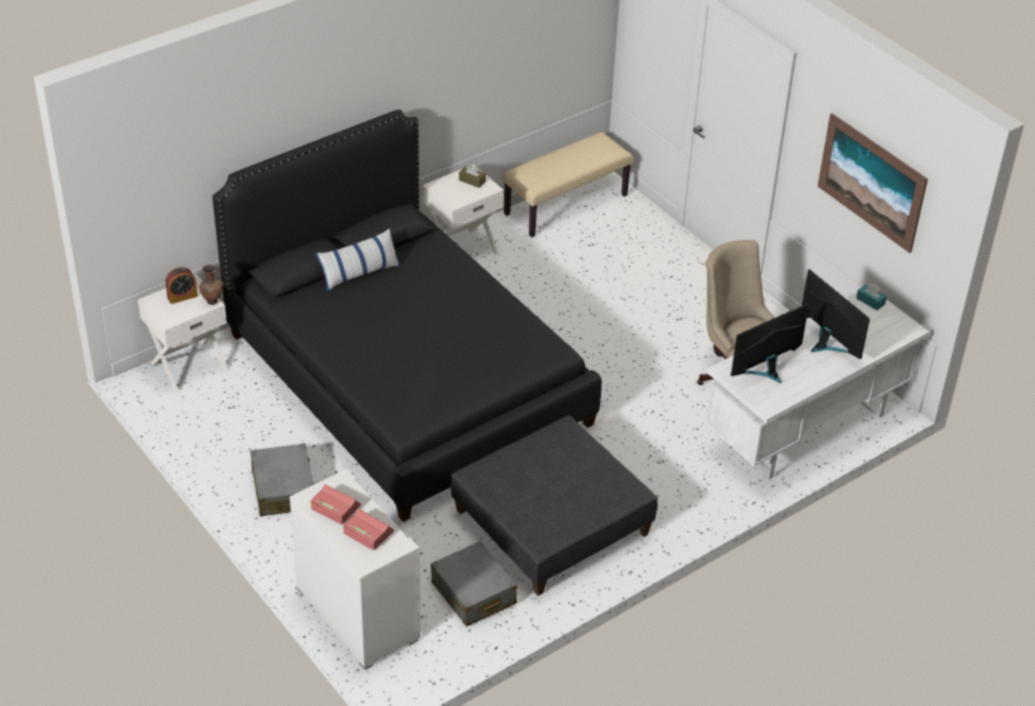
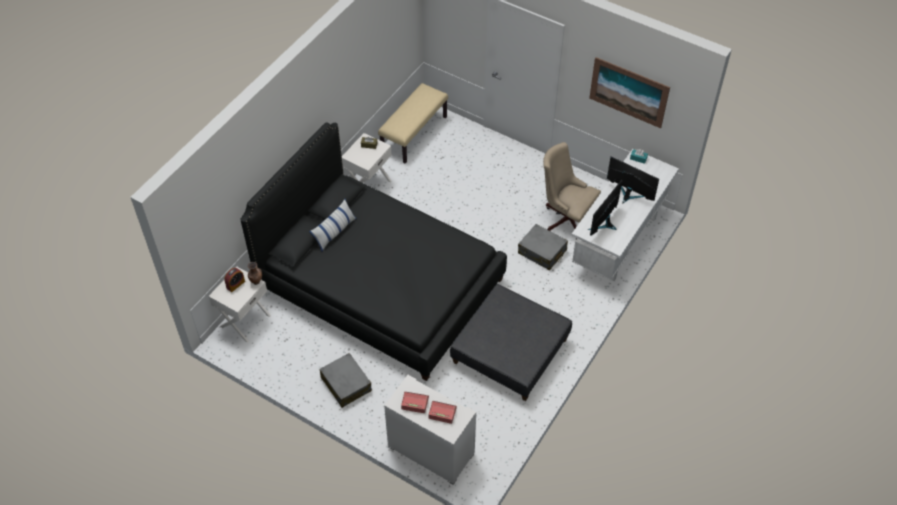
camera: 20 degrees left, 10 degrees up
grey suitcase [431,541,517,627] -> grey suitcase moved to [518,224,568,270]

